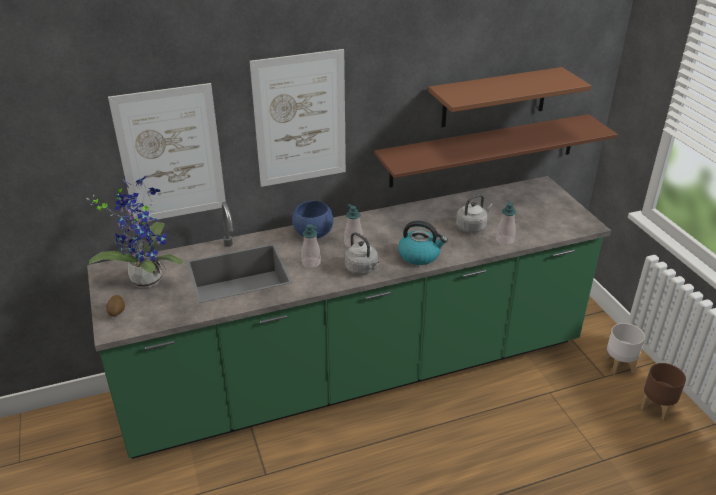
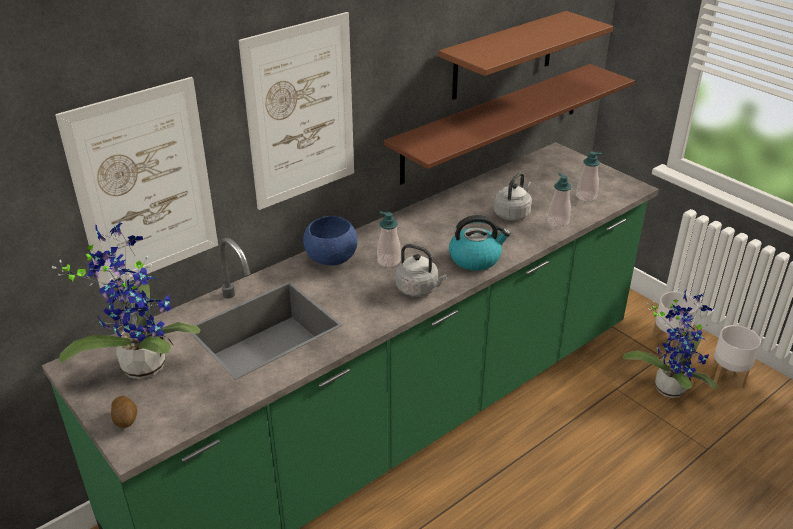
camera: 20 degrees left, 0 degrees up
soap dispenser [301,224,321,268] -> soap dispenser moved to [576,151,602,201]
brown planter [641,363,686,420] -> white planter [713,325,761,388]
none -> potted plant [623,290,717,398]

